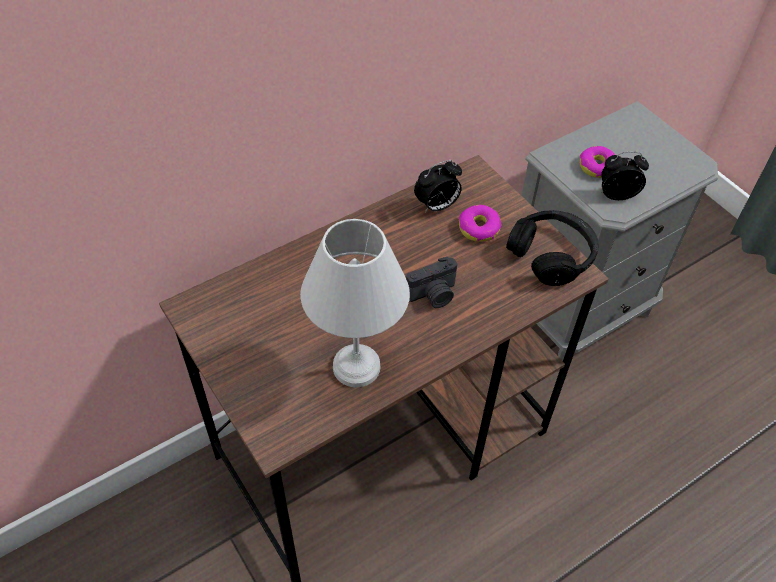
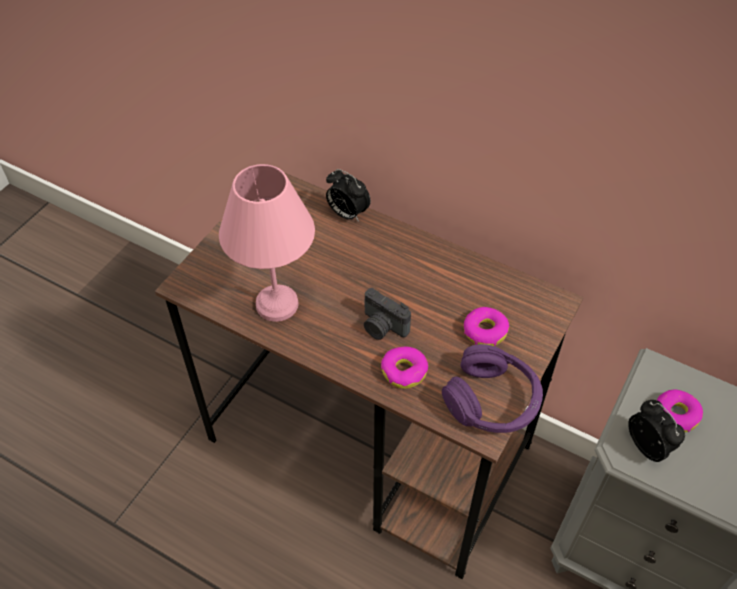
camera: 65 degrees right, 0 degrees up
white table lamp [300,219,410,387] -> pink table lamp [219,164,315,322]
alarm clock [414,160,462,213] -> alarm clock moved to [326,169,371,222]
black headphones [506,210,599,286] -> purple headphones [442,344,543,433]
none -> donut [381,346,429,389]

